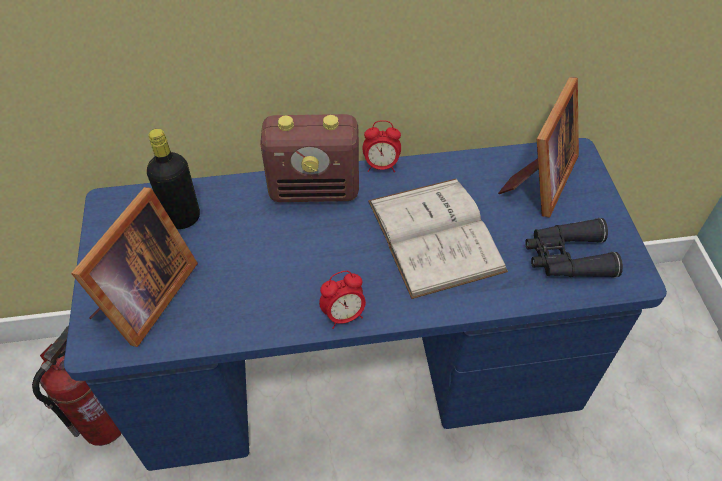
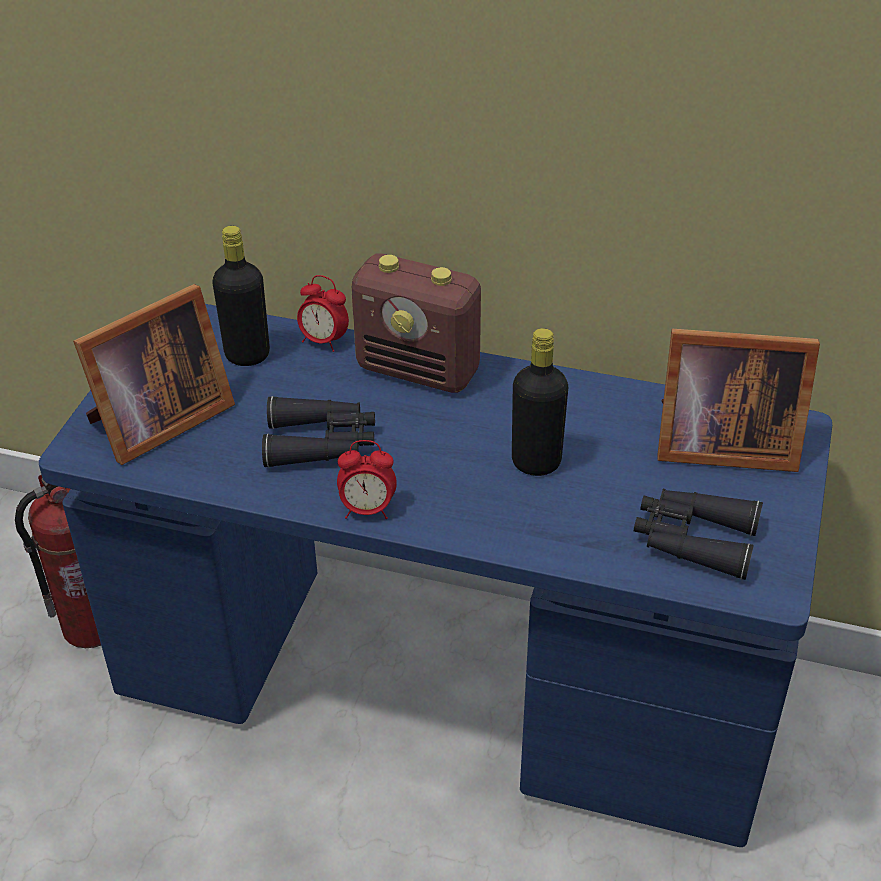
camera: 25 degrees right, 10 degrees down
alarm clock [363,120,401,172] -> alarm clock moved to [297,275,349,352]
white book [368,179,508,299] -> black bottle [512,328,568,476]
picture frame [498,77,579,218] -> picture frame turned 45 degrees clockwise [657,329,820,472]
none -> black binoculars [262,396,375,468]

